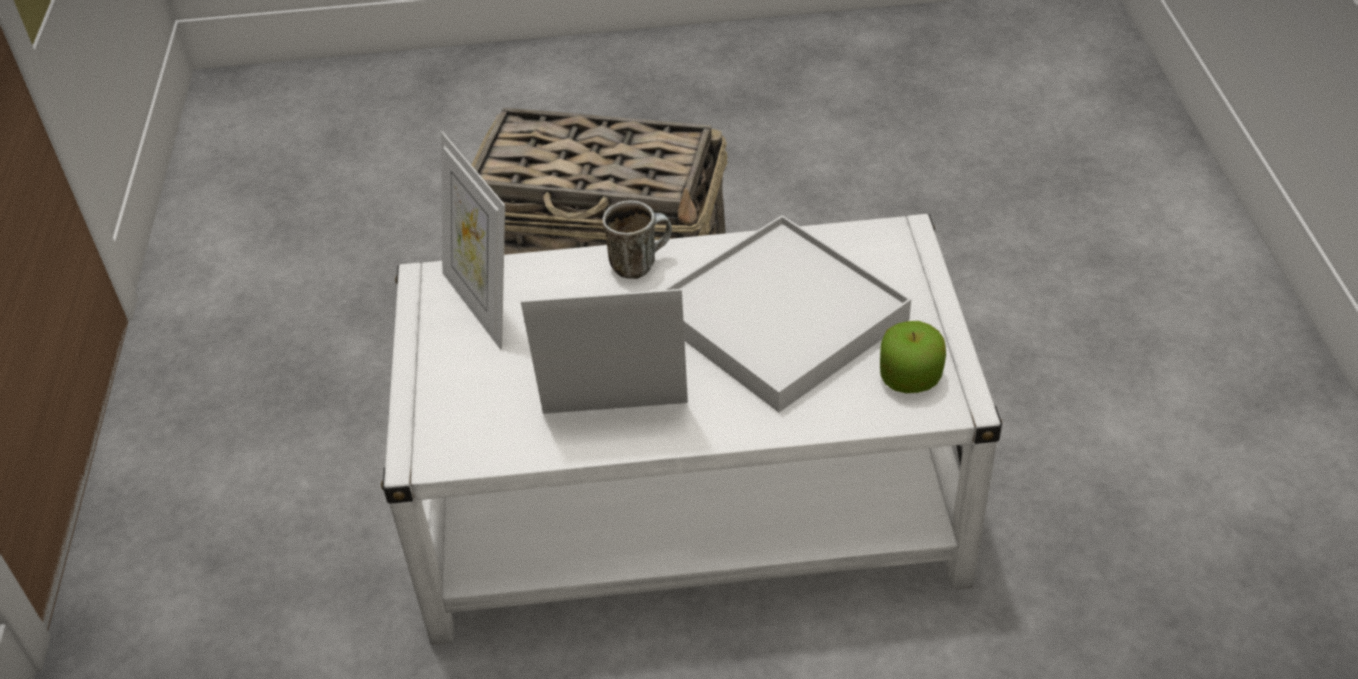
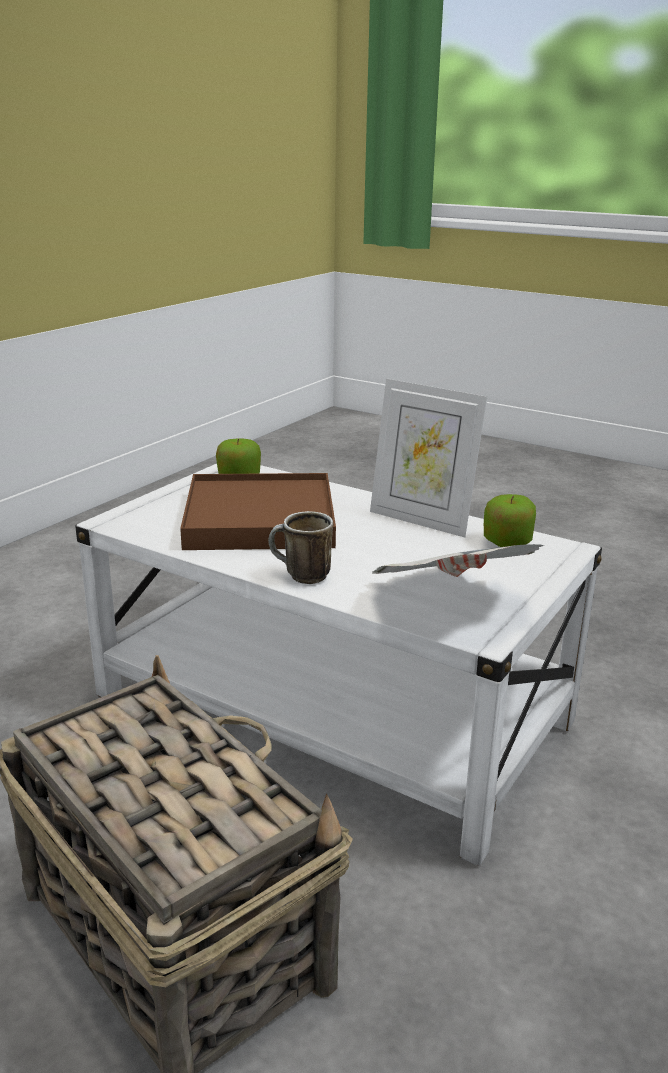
camera: 145 degrees left, 20 degrees down
picture frame [441,131,505,350] -> newspaper [372,544,544,577]
white tray [663,215,911,412] -> brown tray [180,473,336,550]
none -> apple [484,494,536,547]

